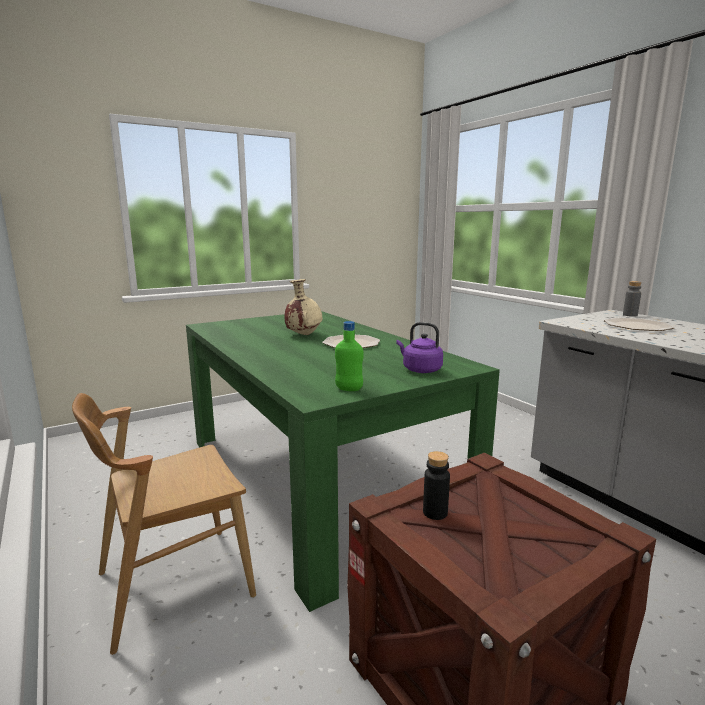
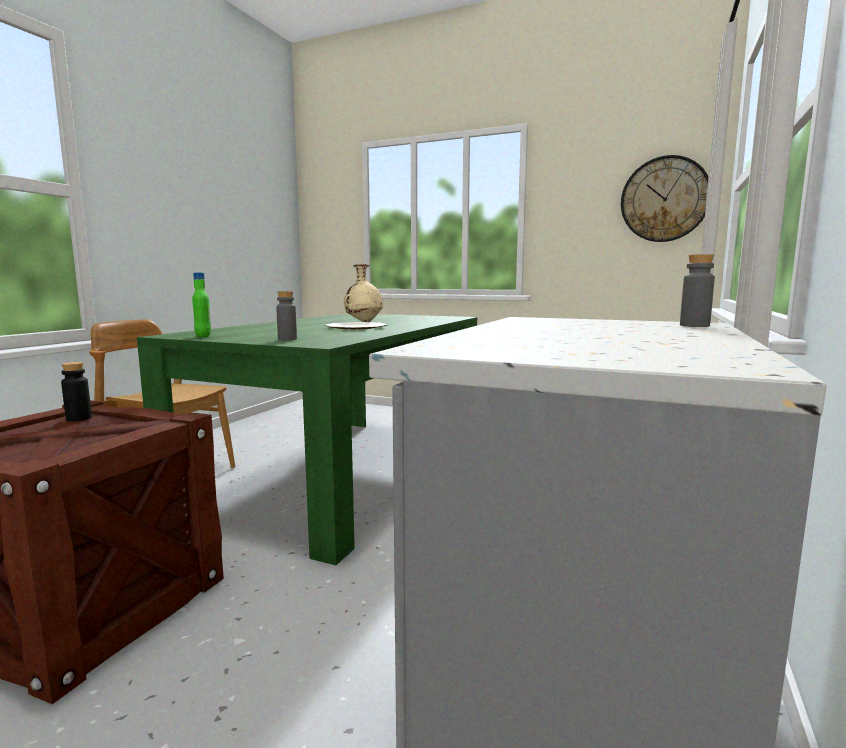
camera: 55 degrees right, 5 degrees down
purple kettle [396,322,443,373] -> grey bottle [276,291,297,340]
plate [604,318,675,331] -> none
none -> wall clock [621,155,708,242]

